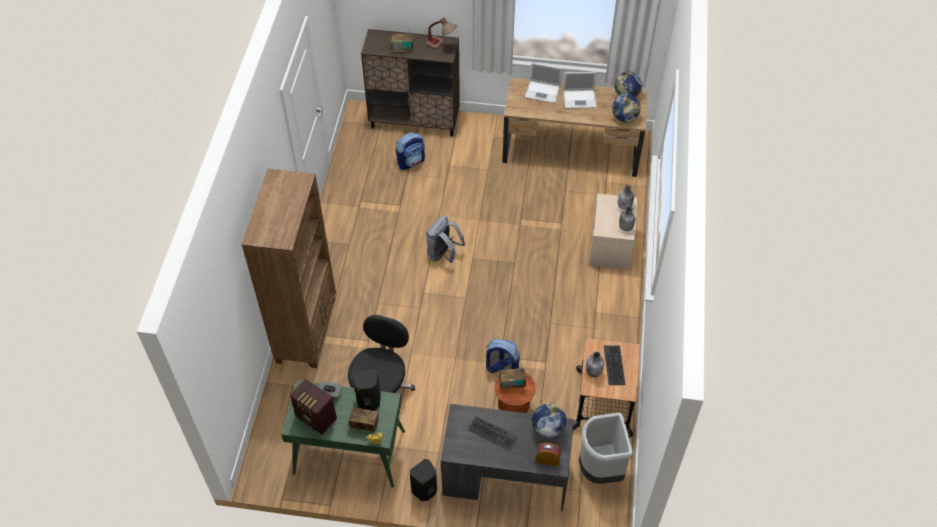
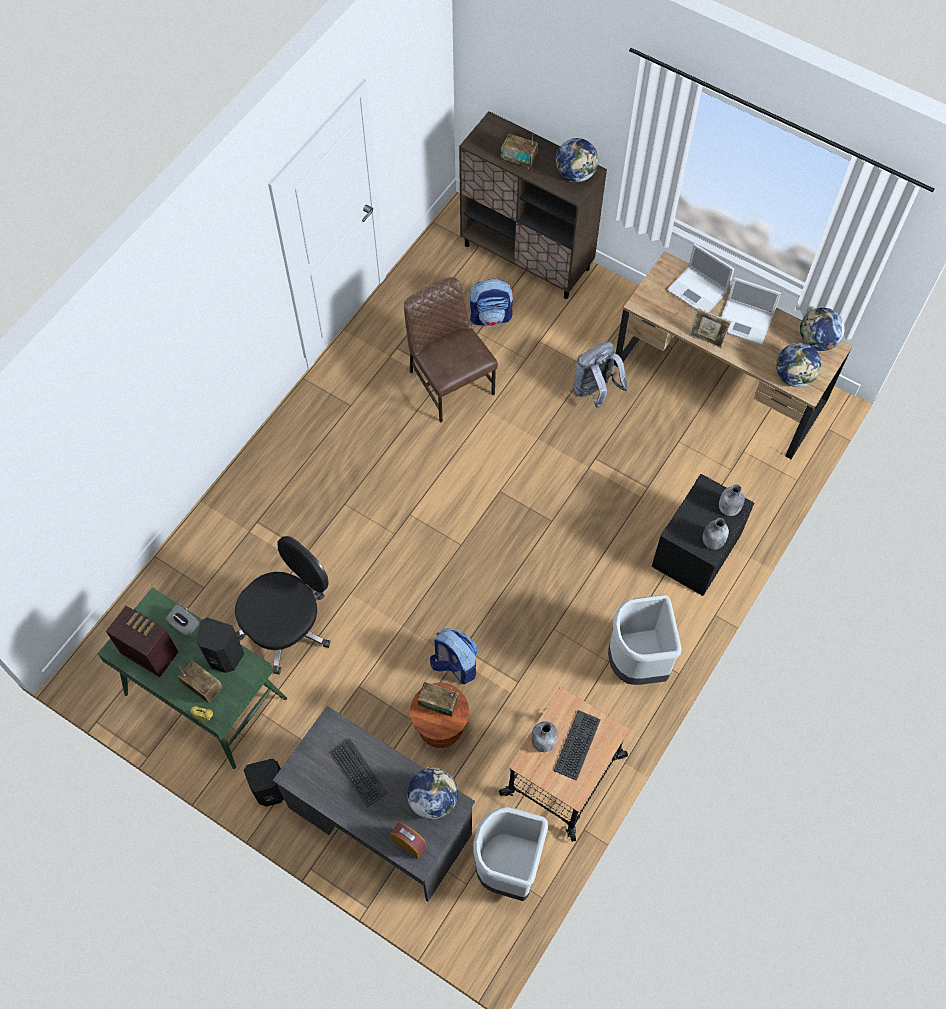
camera: 25 degrees right, 10 degrees up
brown bookcase [241,169,336,368] -> none
radio [290,379,337,435] -> radio turned 150 degrees clockwise [106,606,178,677]
table lamp [426,18,457,49] -> globe [556,138,599,182]
grey backpack [426,216,465,263] -> grey backpack moved to [574,342,628,408]
beige nightstand [589,194,637,270] -> black nightstand [652,474,754,596]
none -> brown chair [404,277,498,423]
none -> grey trash can [608,594,682,685]
none -> picture frame [689,308,731,349]

